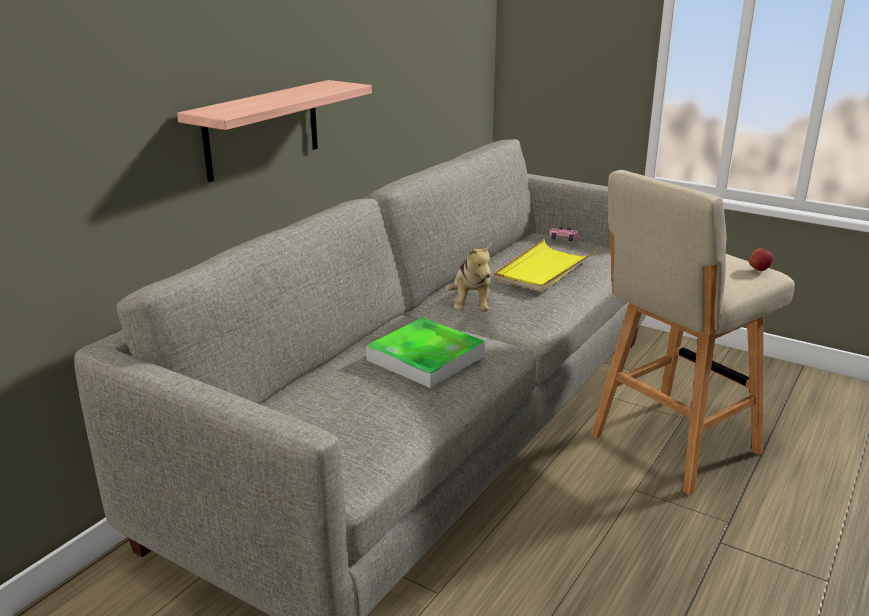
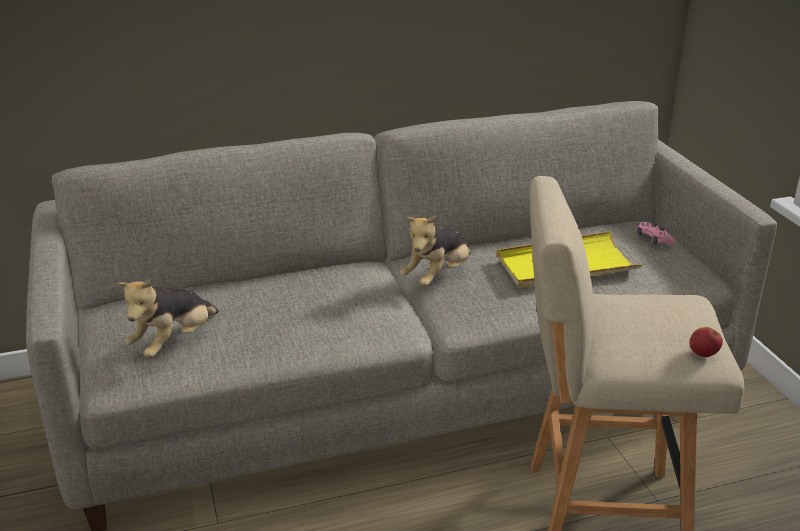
camera: 40 degrees right, 5 degrees up
shelf [177,80,372,182] -> none
tray [366,318,486,388] -> none
none -> plush toy [117,279,219,358]

